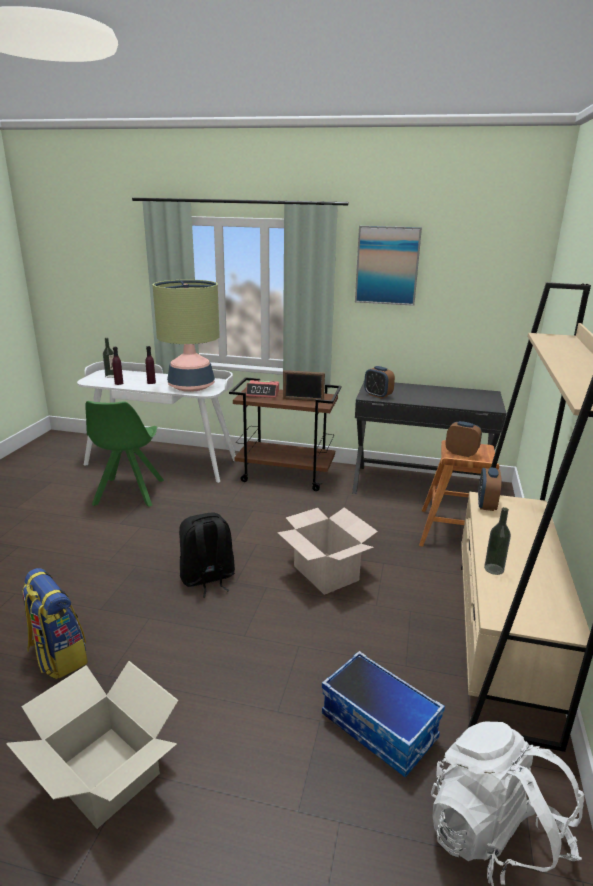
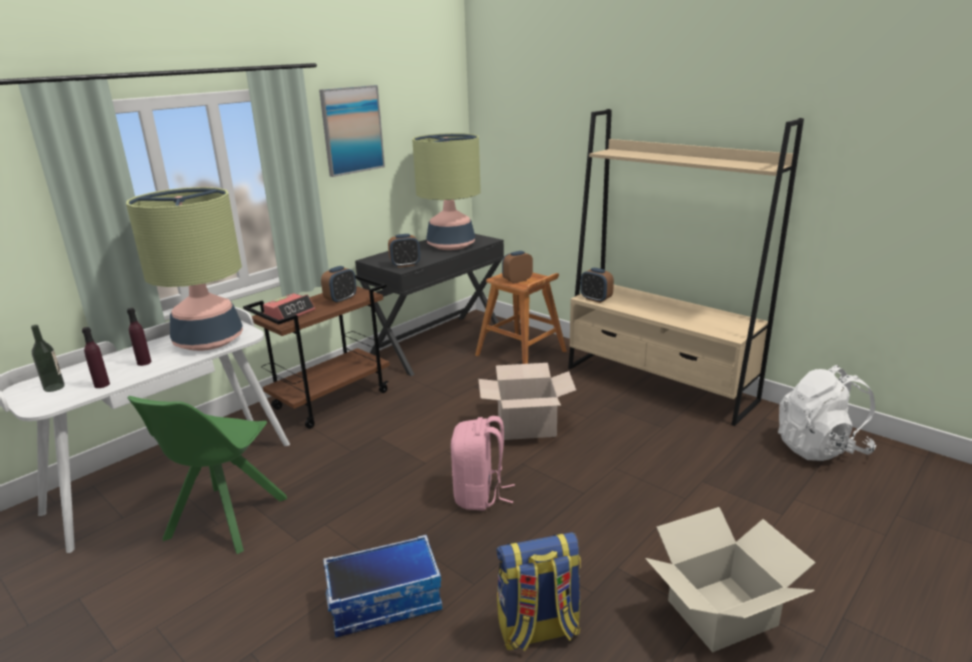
camera: 60 degrees left, 0 degrees up
green chair [85,401,164,507] -> green chair turned 75 degrees clockwise [128,396,287,554]
black backpack [179,512,235,598] -> pink backpack [451,416,515,511]
picture frame [283,370,325,401] -> alarm clock [321,266,356,304]
storage box [322,651,445,777] -> storage box moved to [323,535,443,638]
bottle [484,507,511,575] -> none
none -> table lamp [412,133,481,250]

